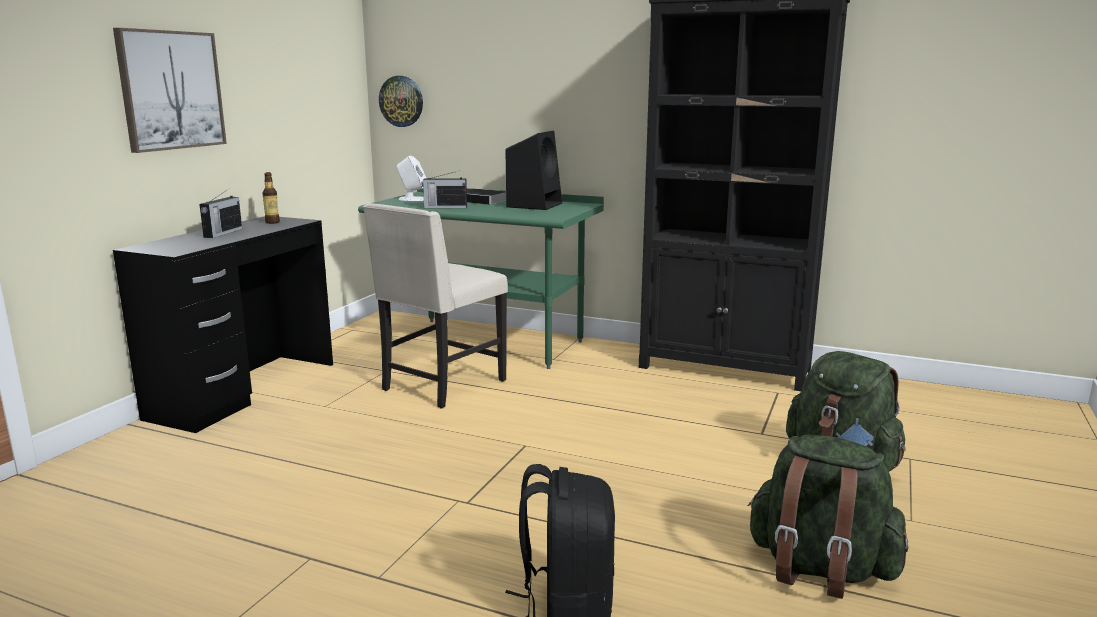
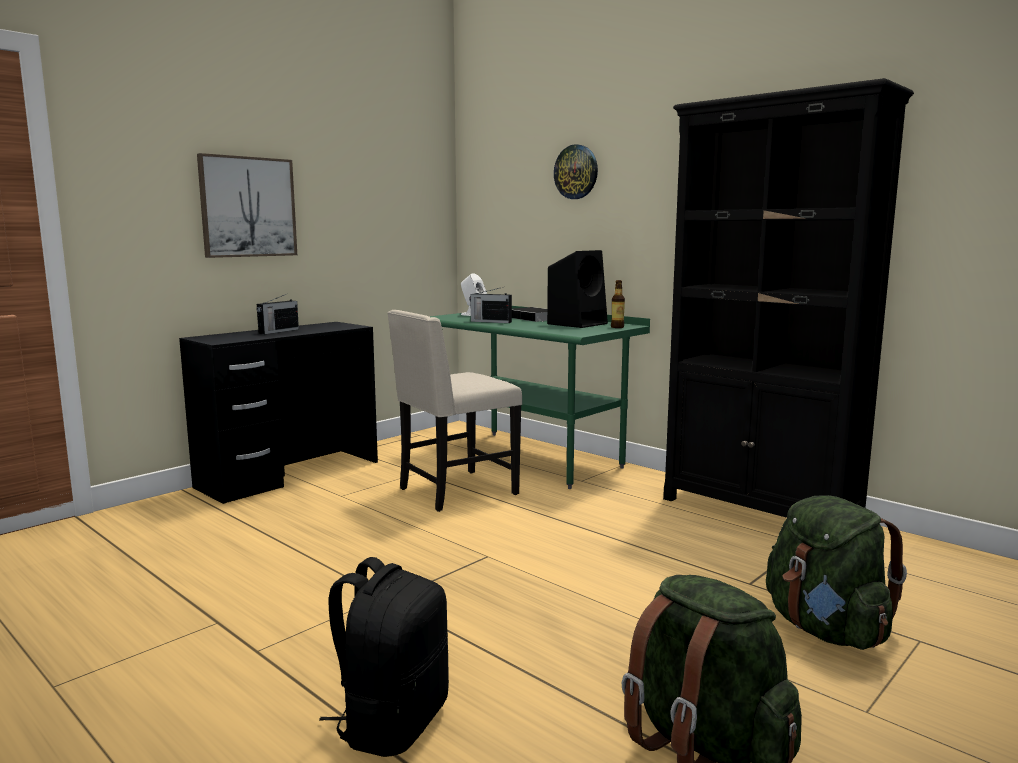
camera: 20 degrees right, 5 degrees down
bottle [262,172,280,224] -> bottle moved to [611,280,625,328]
wall clock [379,76,423,127] -> wall clock moved to [554,144,598,199]

